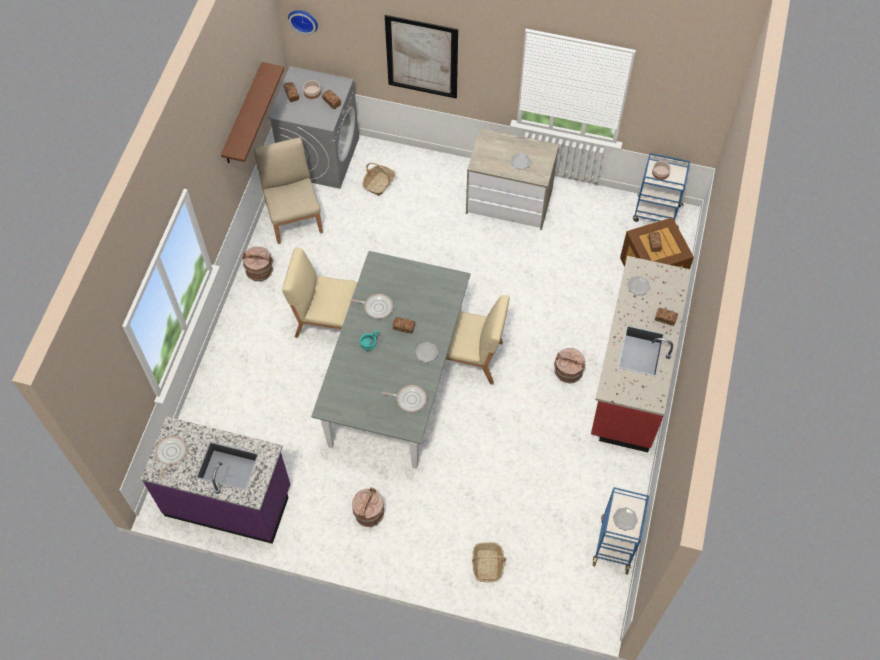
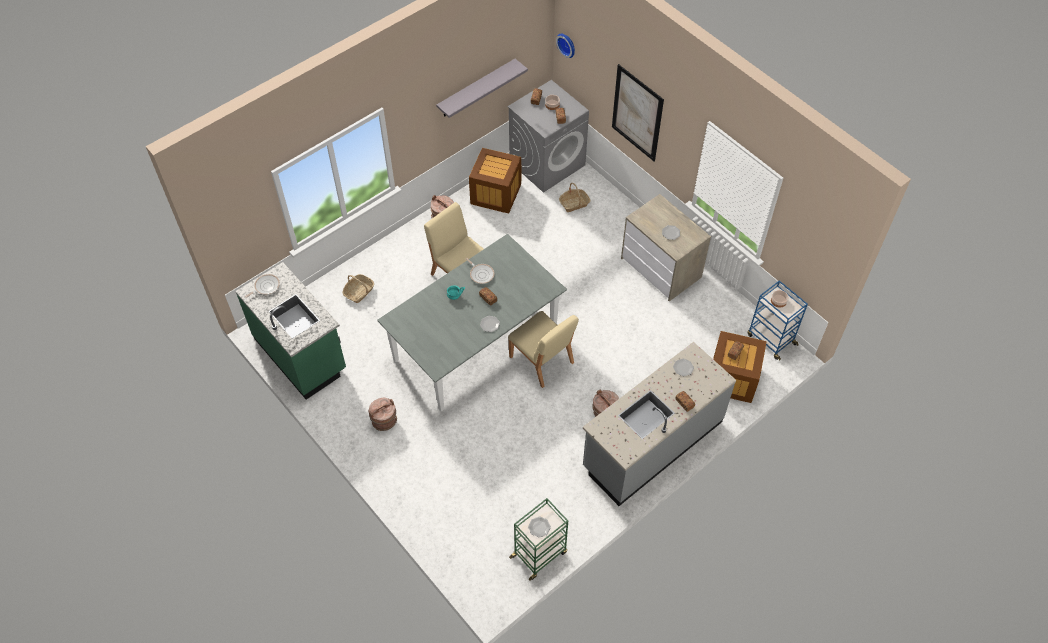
camera: 35 degrees right, 5 degrees down
purple counter [141,417,291,544] -> green counter [235,262,346,400]
brown shelf [221,62,284,163] -> grey shelf [436,59,528,118]
beige chair [254,137,323,244] -> crate [469,148,521,213]
frying pan [382,385,427,412] -> none
basket [472,542,506,582] -> basket moved to [342,274,374,303]
red counter [591,256,691,452] -> grey counter [583,342,736,506]
blue cart [592,487,649,575] -> green cart [509,498,568,581]

